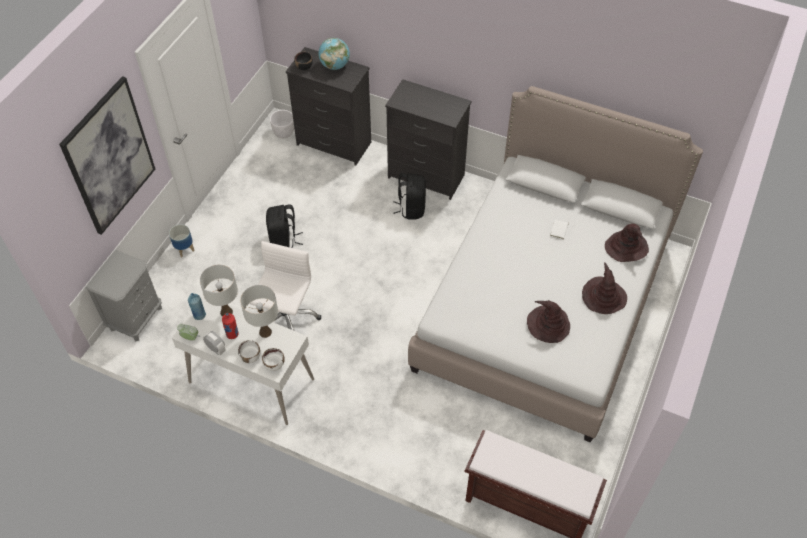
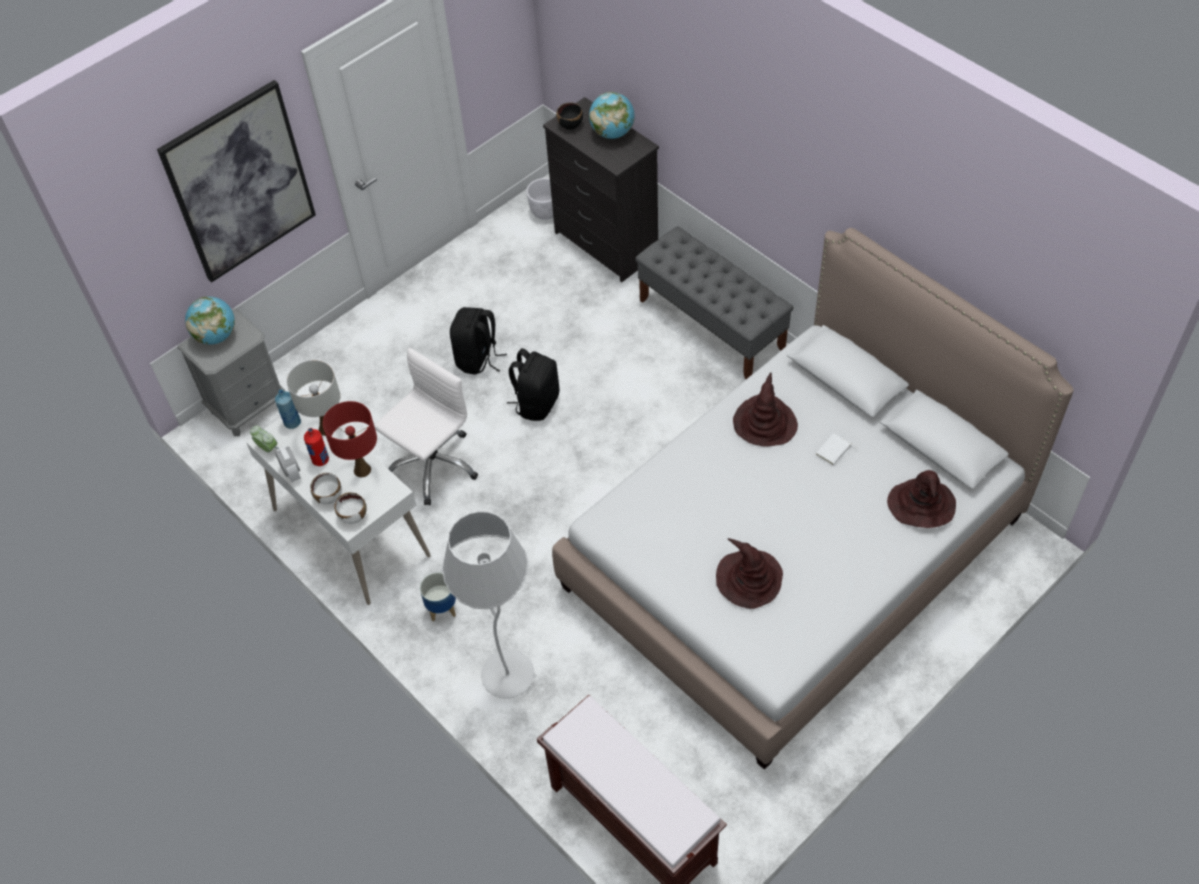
camera: 25 degrees right, 0 degrees up
planter [169,224,194,257] -> planter moved to [420,572,456,622]
white table lamp [240,285,278,338] -> red table lamp [323,401,377,477]
black dresser [385,79,471,200] -> grey bench [635,226,793,379]
black backpack [393,173,426,220] -> black backpack moved to [507,348,559,421]
brown hat [582,262,627,314] -> brown hat moved to [733,372,798,446]
none -> globe [185,297,235,345]
none -> white floor lamp [442,511,535,699]

